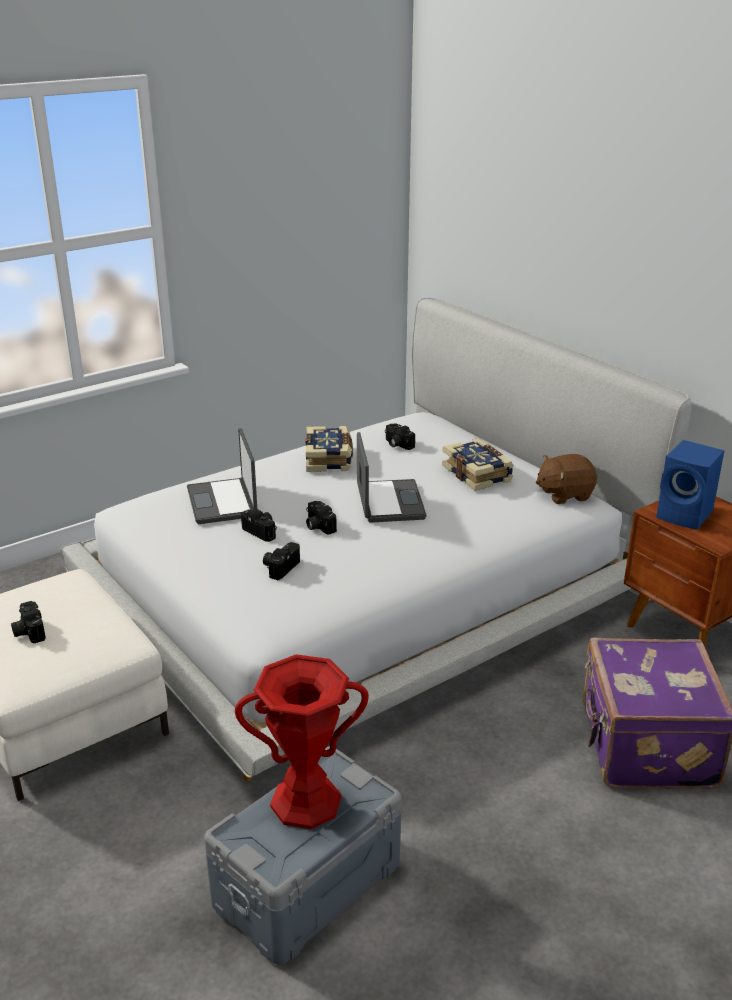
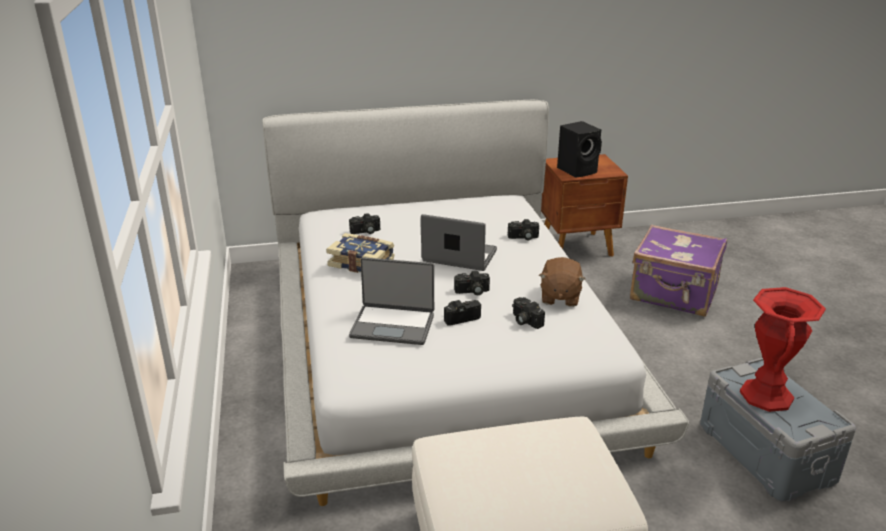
camera: 65 degrees left, 0 degrees up
camera [11,601,46,644] -> camera moved to [508,219,539,240]
book [442,438,514,491] -> none
brown plush toy [536,454,597,504] -> brown plush toy moved to [539,257,585,307]
blue speaker [656,440,725,530] -> black speaker [557,121,602,178]

